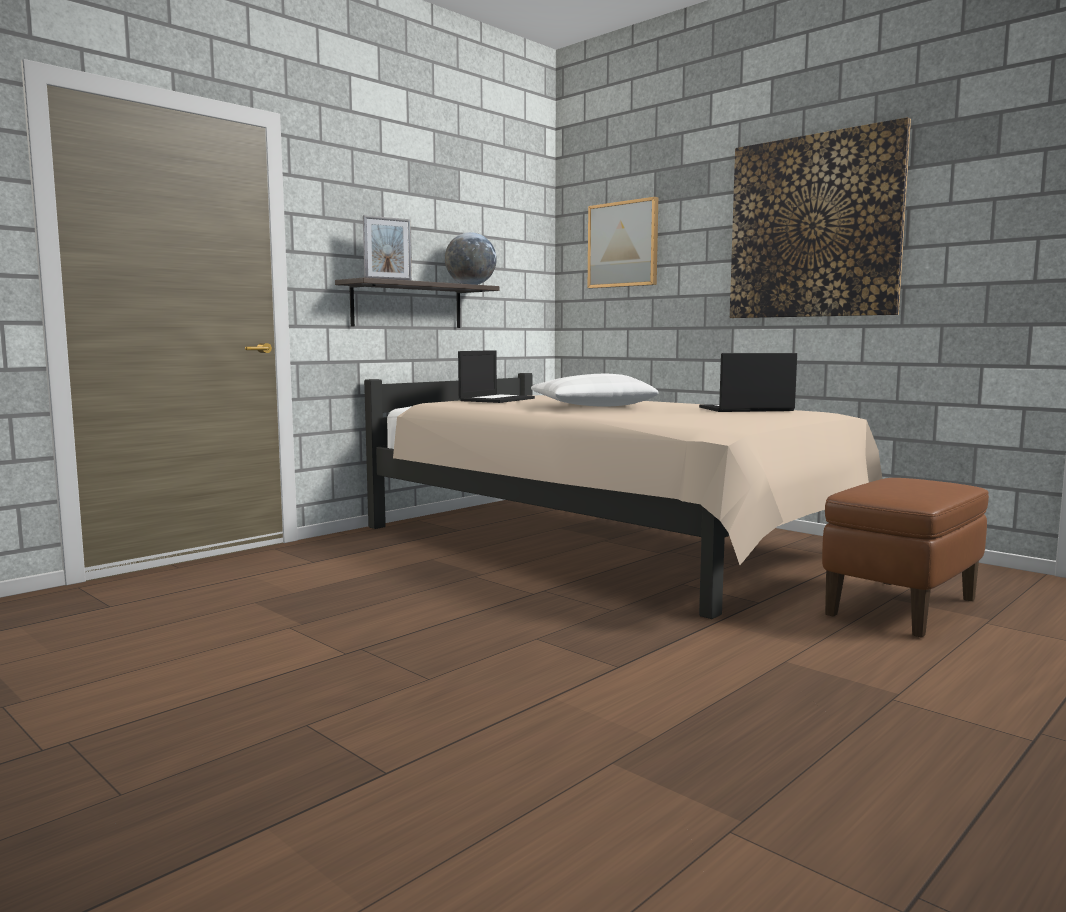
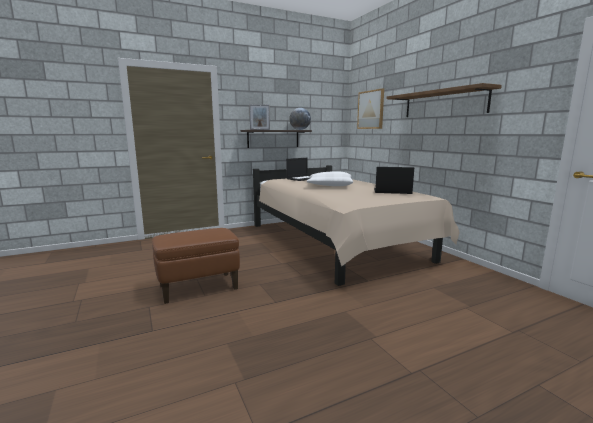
camera: 20 degrees right, 5 degrees up
picture [730,117,911,318] -> shelf [387,83,502,117]
brown ottoman [822,478,989,638] -> brown ottoman moved to [152,228,240,304]

